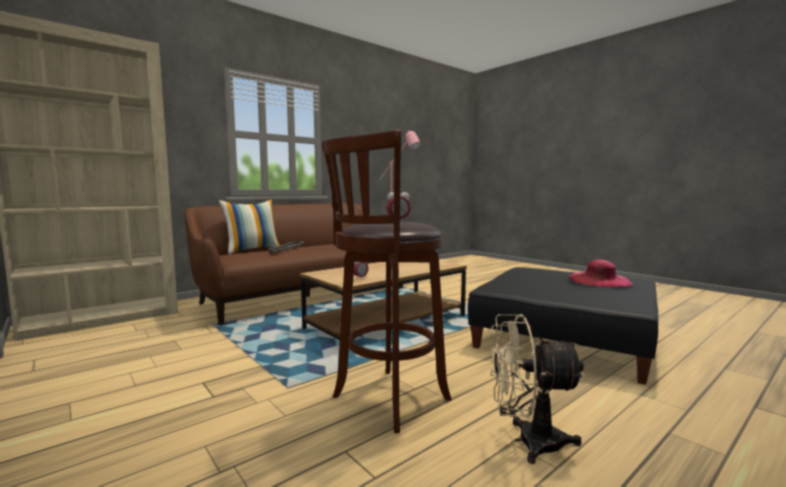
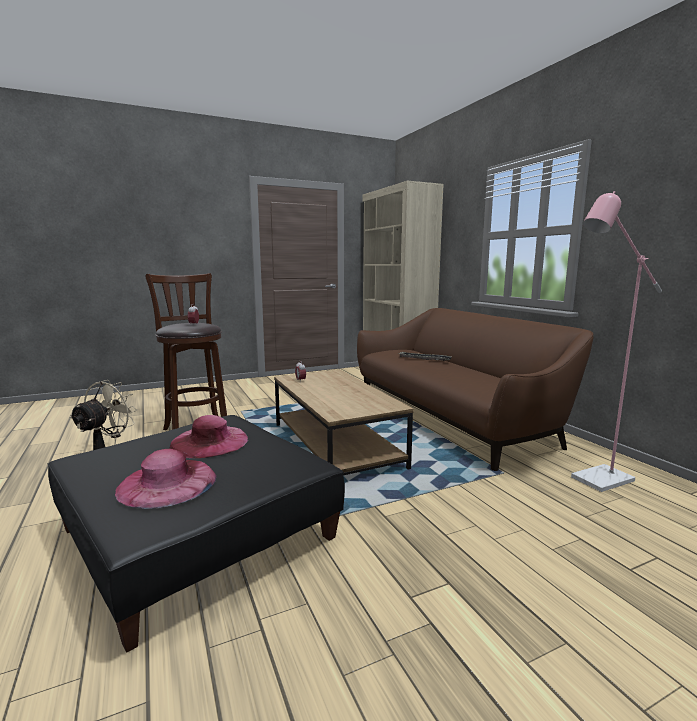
camera: 105 degrees right, 5 degrees up
pillow [219,199,280,254] -> none
none -> pink hat [170,415,248,458]

